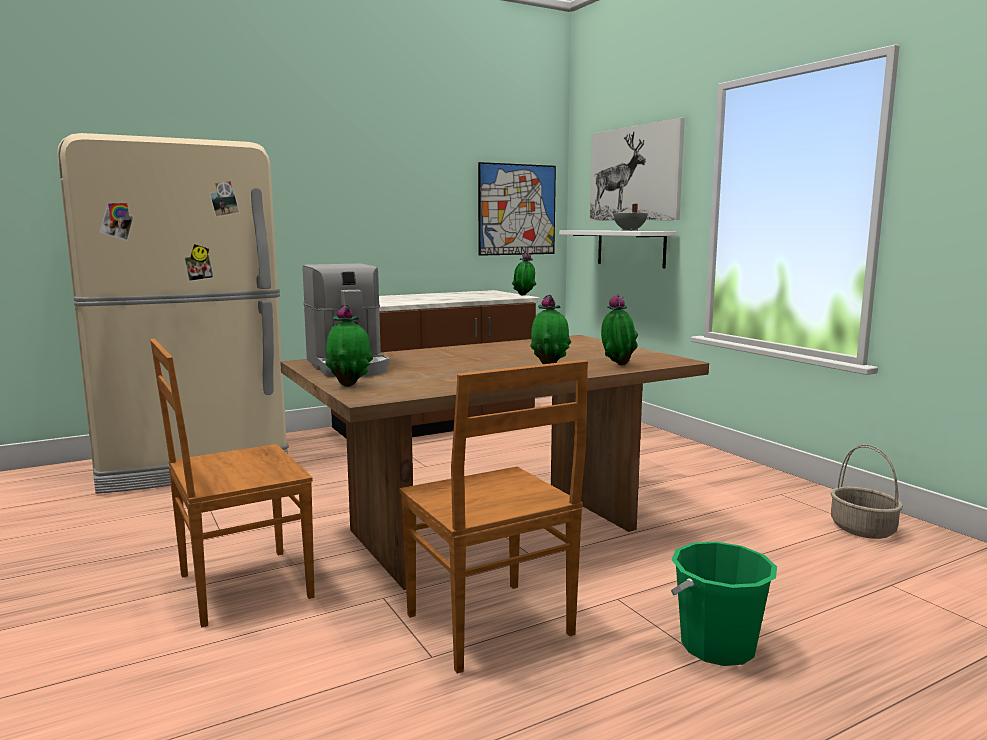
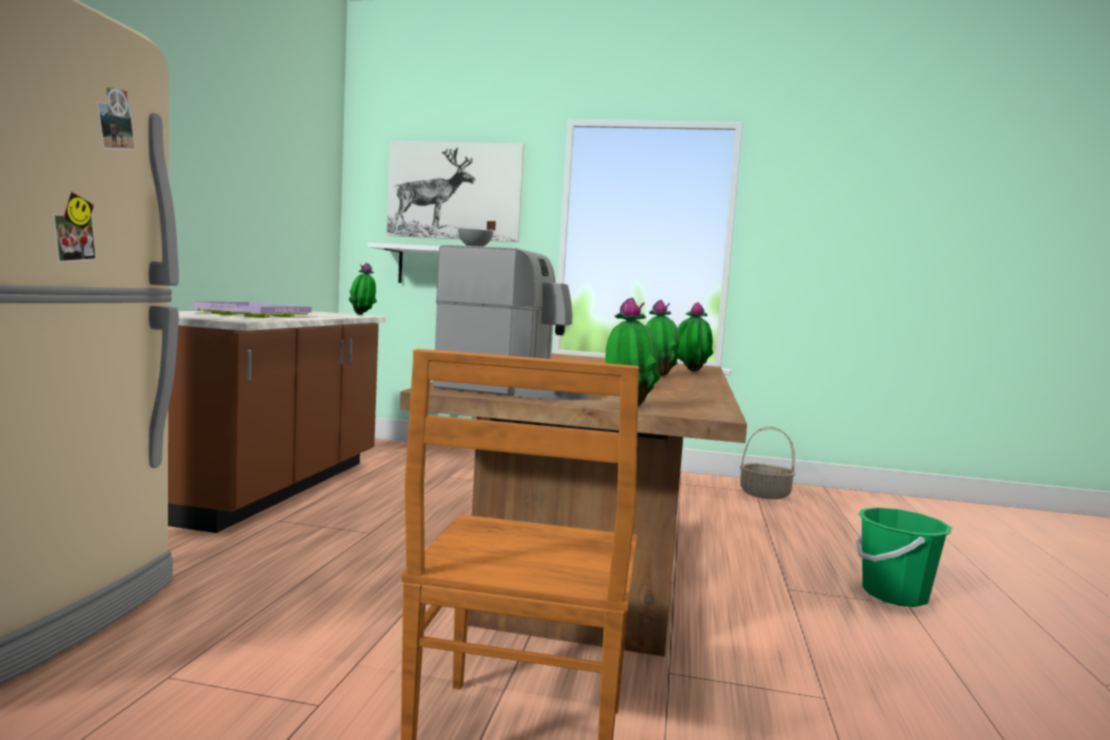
camera: 50 degrees left, 5 degrees down
brown chair [399,360,588,674] -> none
picture [478,162,556,256] -> none
none -> purple tray [184,302,314,318]

